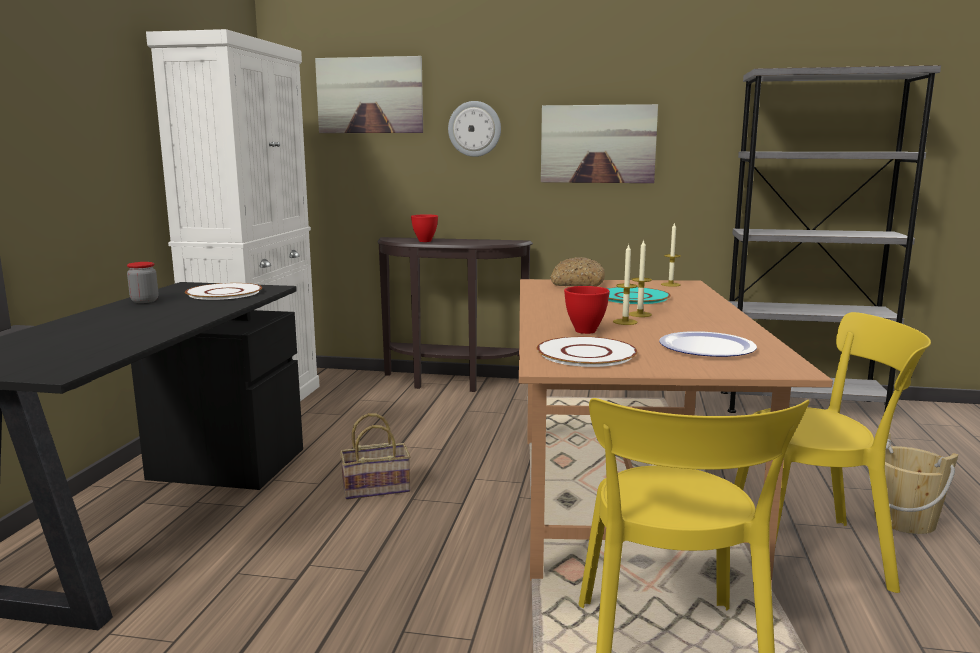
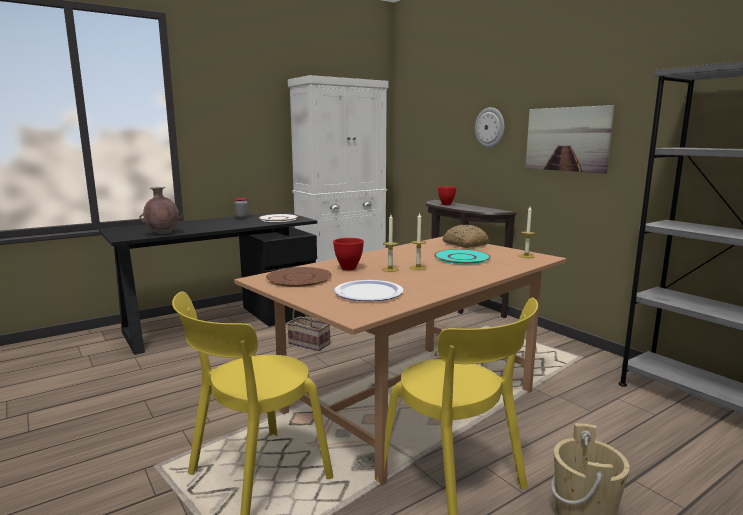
camera: 45 degrees right, 0 degrees up
picture [315,56,423,133] -> none
white plate [537,336,637,367] -> brown plate [266,267,332,287]
none -> brown vase [139,187,182,234]

